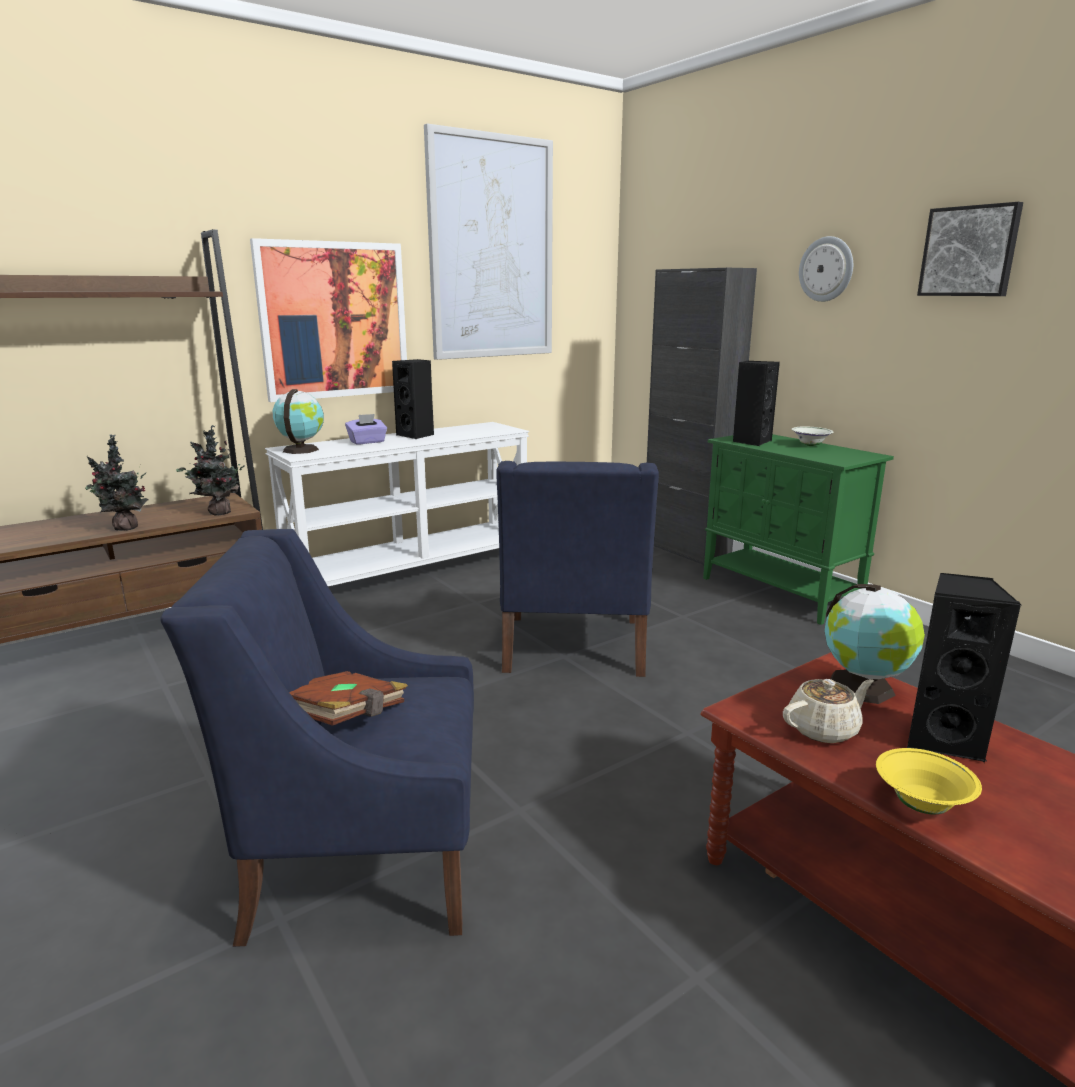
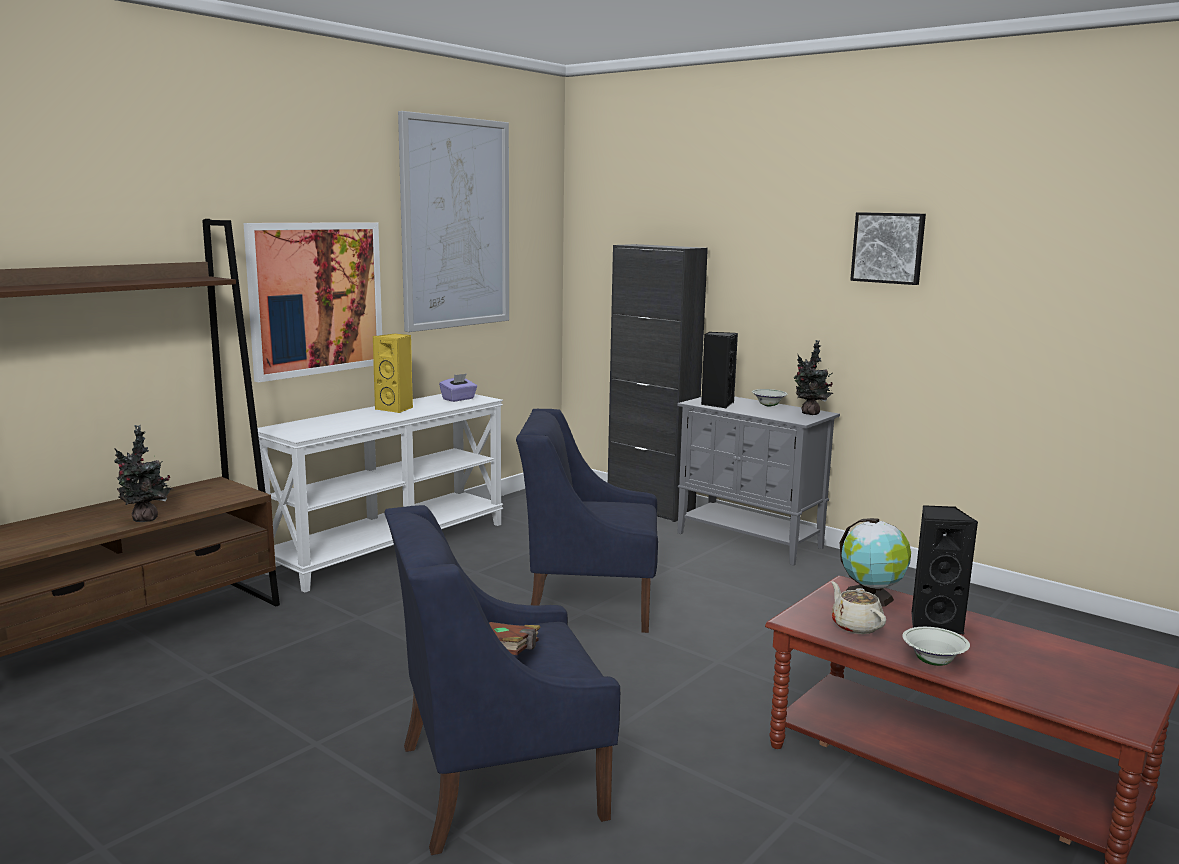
camera: 15 degrees left, 5 degrees down
potted plant [176,425,246,516] -> potted plant moved to [794,340,833,415]
globe [273,389,324,454] -> none
purple tissue box [345,414,387,444] -> purple tissue box moved to [439,374,477,402]
black speaker [392,359,434,439] -> yellow speaker [373,334,413,413]
blue armchair [496,461,659,677] -> blue armchair turned 105 degrees clockwise [516,409,658,633]
green cabinet [703,434,894,625] -> grey cabinet [677,397,840,566]
beige teapot [783,679,874,743] -> beige teapot turned 75 degrees counterclockwise [831,581,886,634]
wall clock [799,236,853,302] -> none
yellow bowl [876,748,982,814] -> white bowl [902,627,970,666]

